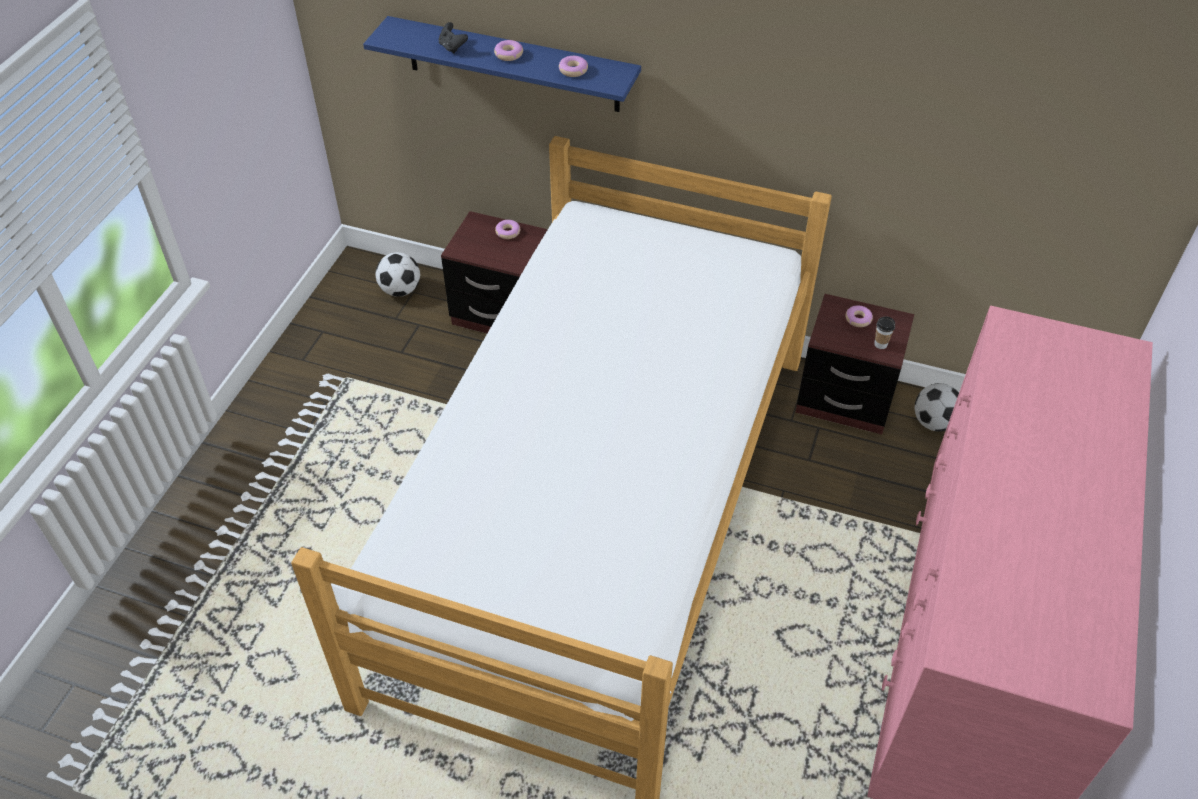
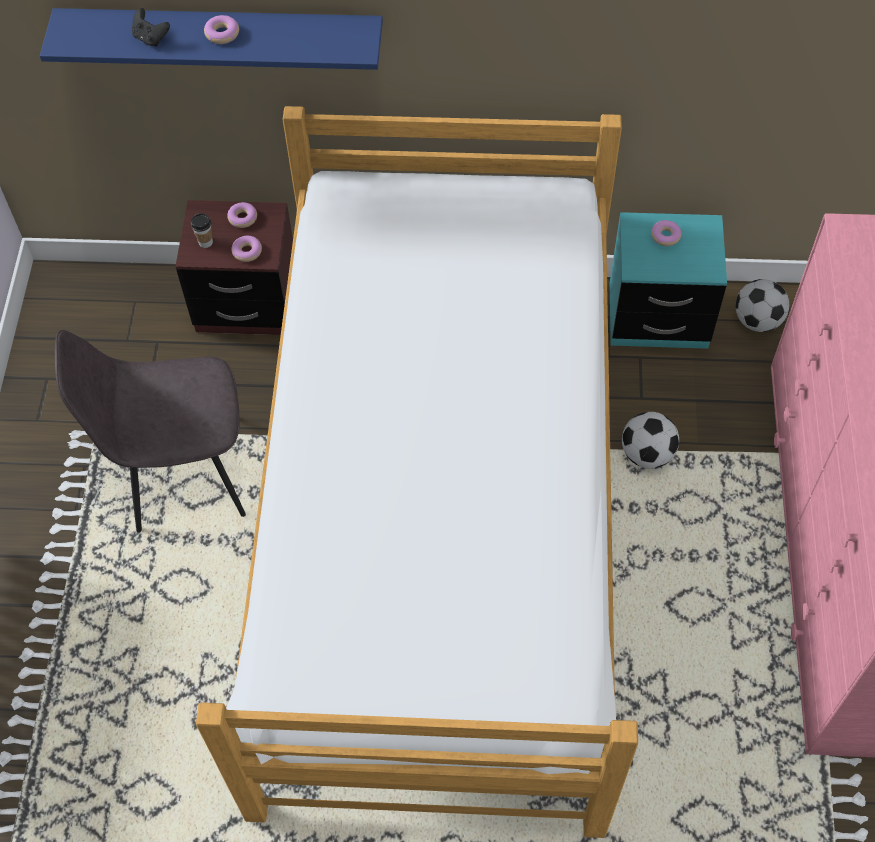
camera: 15 degrees left, 10 degrees up
football [375,252,420,297] -> football moved to [622,412,679,469]
donut [559,56,588,77] -> donut moved to [232,236,262,262]
brown nightstand [796,294,914,435] -> turquoise nightstand [609,212,727,349]
cup [874,316,895,349] -> cup moved to [191,213,213,248]
none -> grey chair [55,330,246,533]

